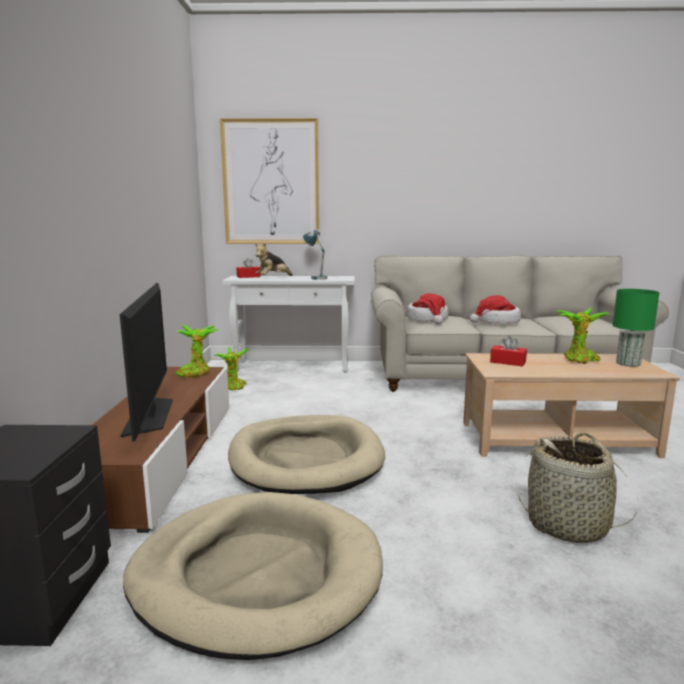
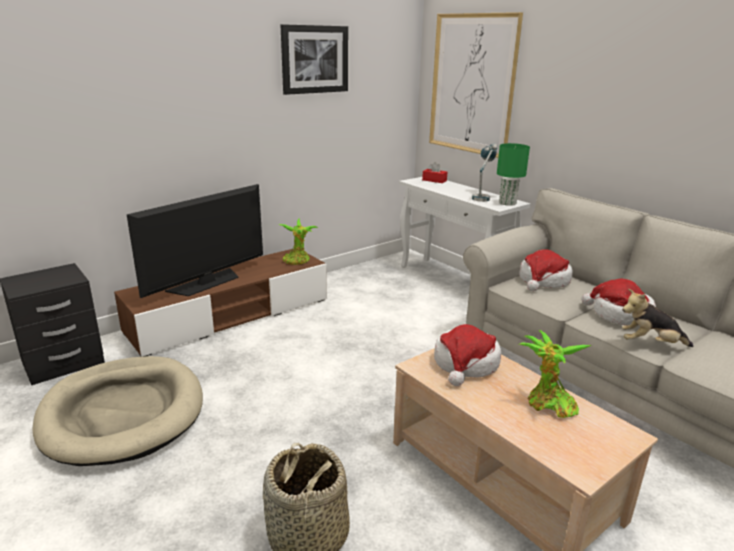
camera: 50 degrees right, 10 degrees up
potted plant [214,347,251,390] -> none
beige dog bed [228,415,385,494] -> none
plush toy [255,242,293,276] -> plush toy moved to [622,289,693,347]
red tissue box [490,336,527,366] -> hat [434,324,501,386]
green table lamp [613,289,659,367] -> green table lamp moved to [497,143,530,206]
none -> picture [280,24,348,95]

